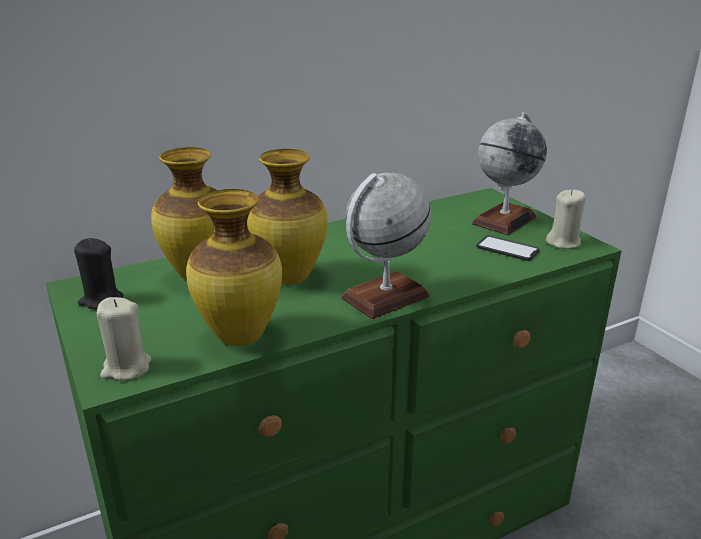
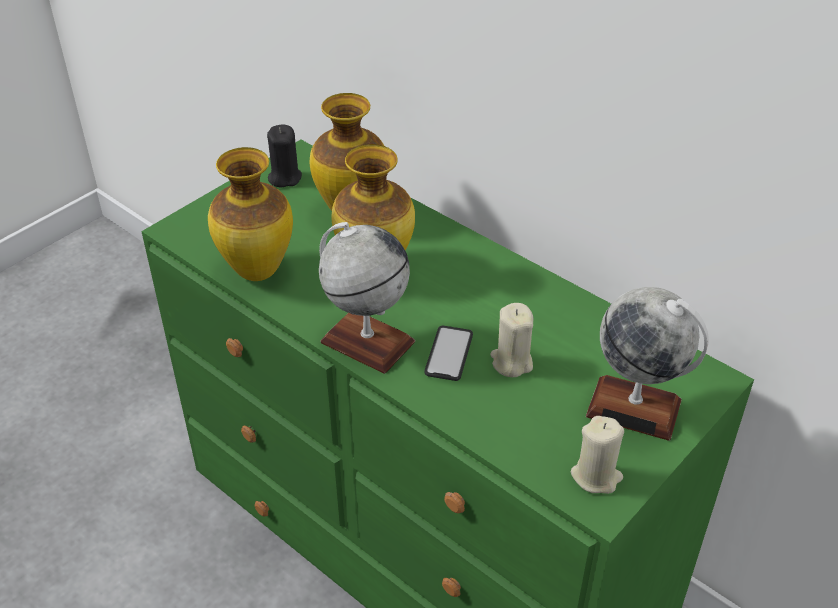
camera: 70 degrees right, 15 degrees up
beige candle [97,297,151,381] -> beige candle moved to [490,303,534,377]
phone [476,236,540,261] -> phone moved to [424,326,473,381]

